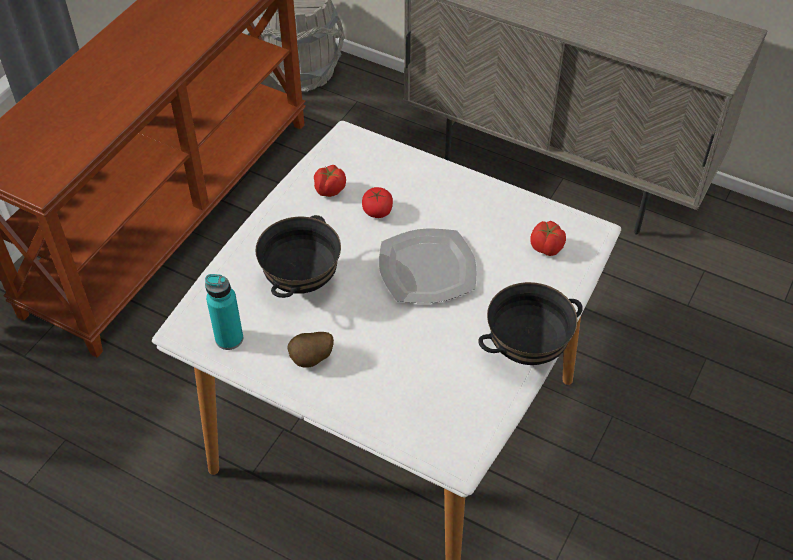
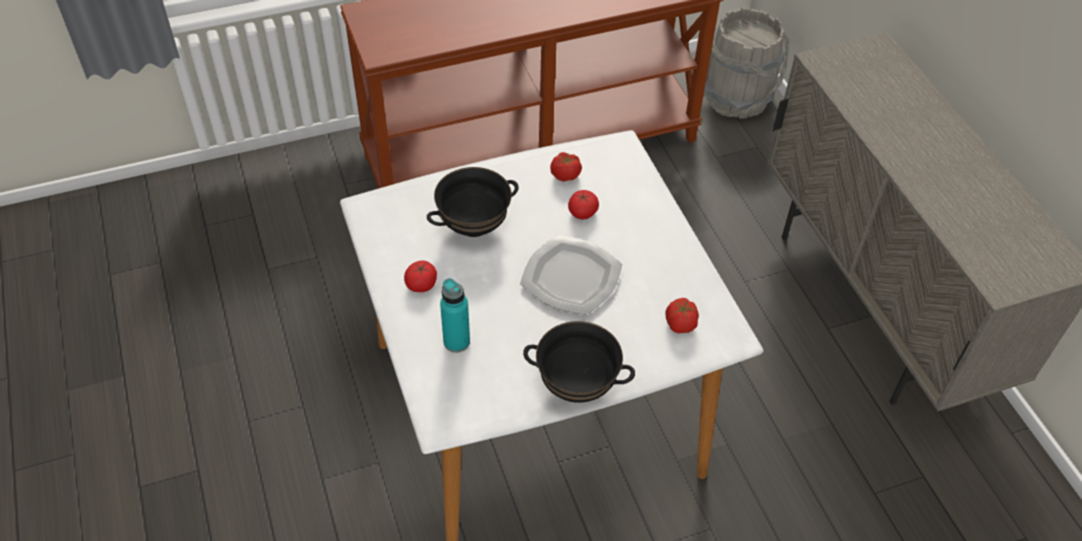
camera: 40 degrees right, 0 degrees up
turquoise bottle [205,274,243,350] -> turquoise bottle moved to [440,278,470,353]
potato [288,332,334,368] -> tomato [404,260,437,292]

